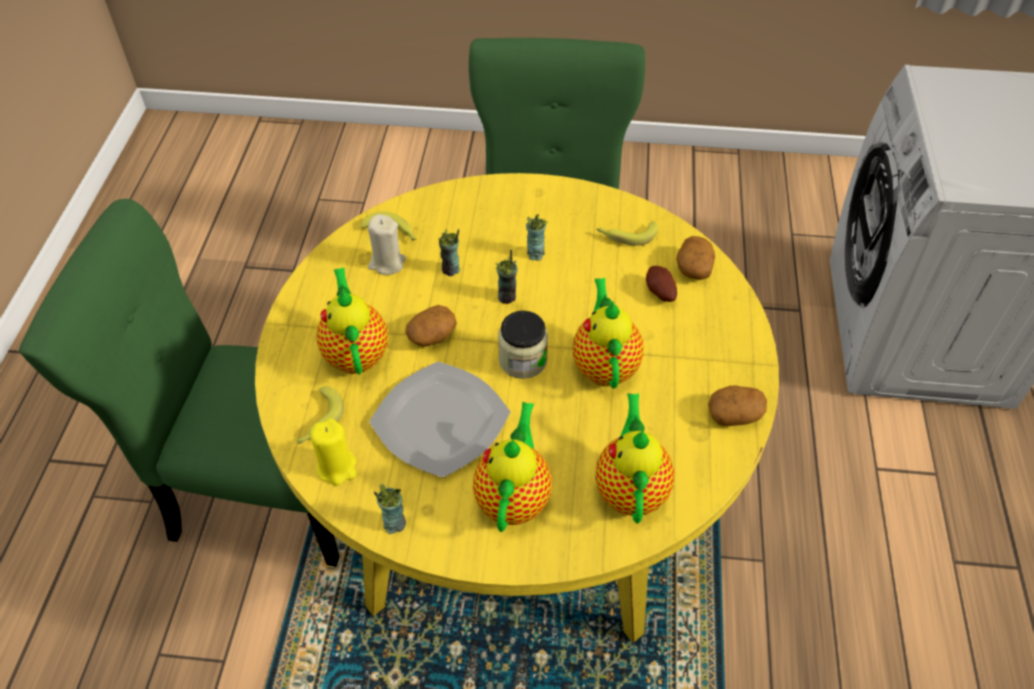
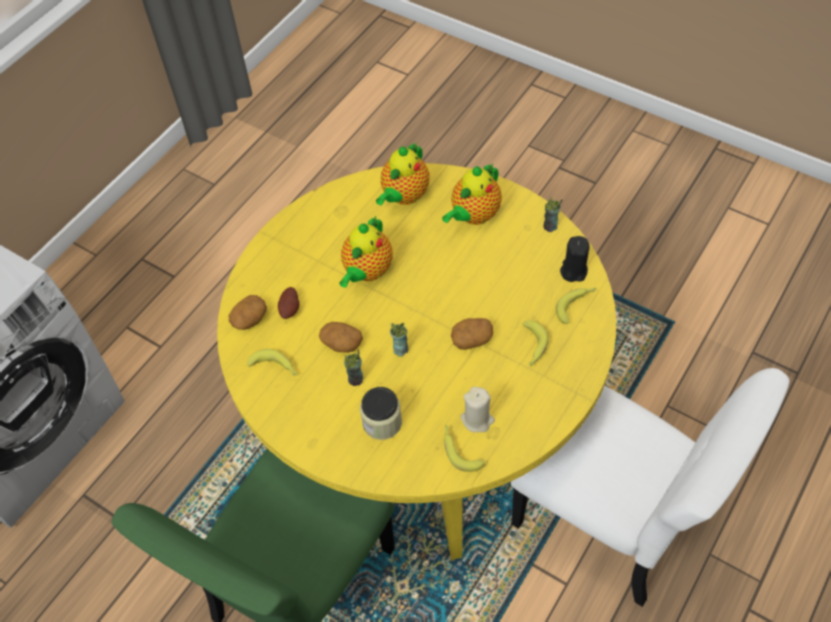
camera: 150 degrees left, 5 degrees up
green chair [19,199,340,567] -> white chair [511,368,790,607]
yellow candle [311,419,357,485] -> black candle [560,236,590,282]
teapot [317,268,388,375] -> banana [522,320,548,366]
plate [369,361,511,478] -> none
cup [438,229,460,276] -> none
jar [498,311,548,379] -> jar moved to [360,387,402,440]
potato [708,385,767,426] -> potato moved to [319,322,363,353]

